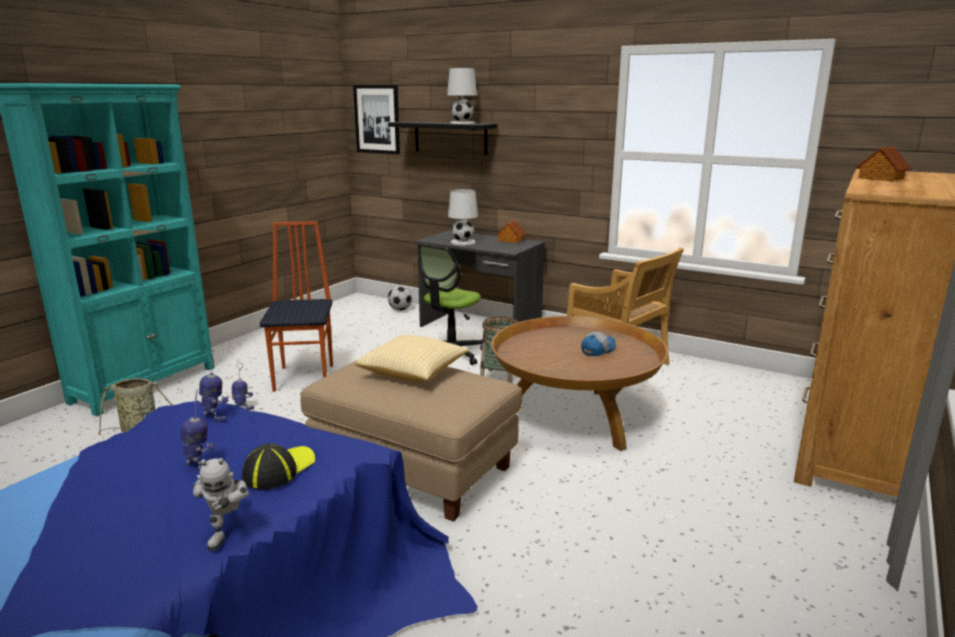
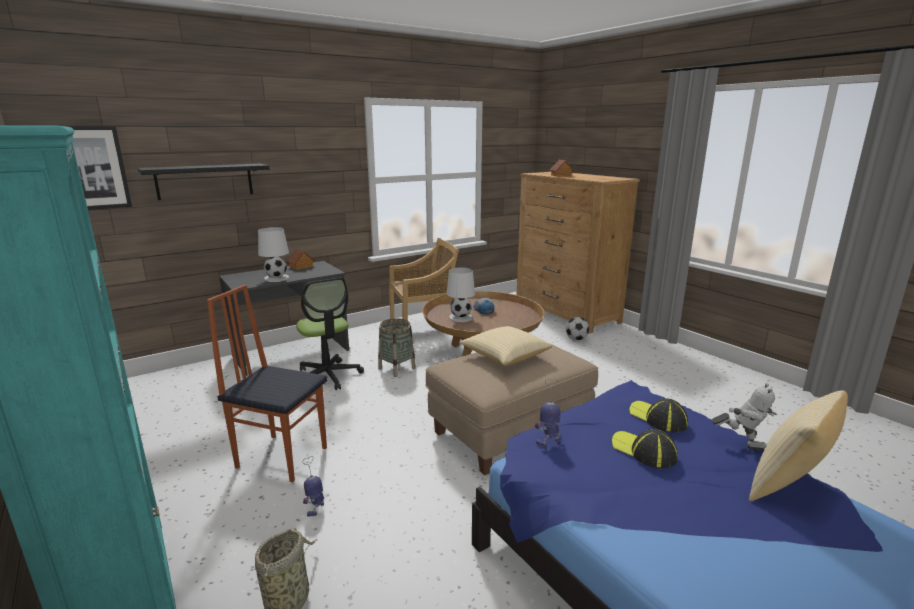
camera: 65 degrees left, 0 degrees up
toy robot [180,389,215,472] -> cap [612,429,678,468]
football [388,286,412,311] -> football moved to [566,317,589,341]
white table lamp [447,68,477,124] -> white table lamp moved to [447,267,475,322]
none -> pillow [749,390,848,502]

